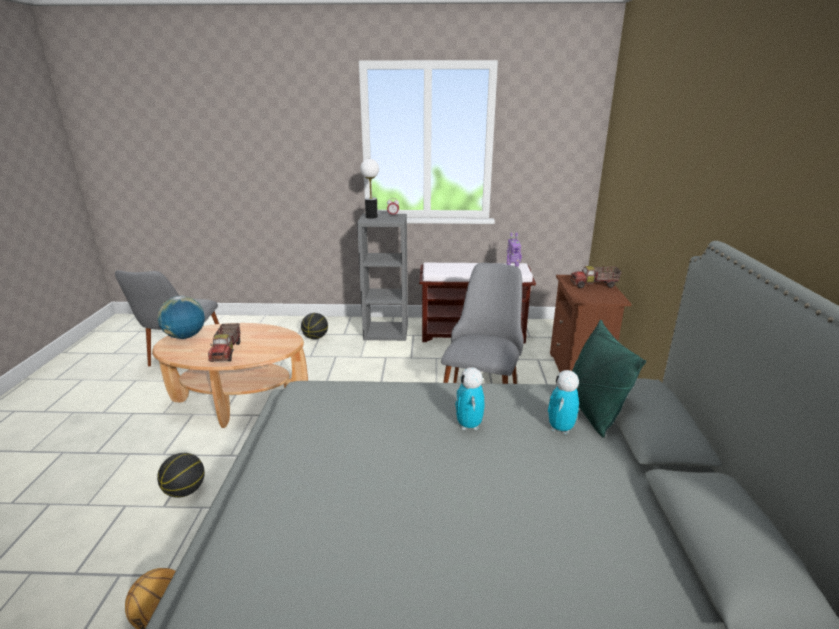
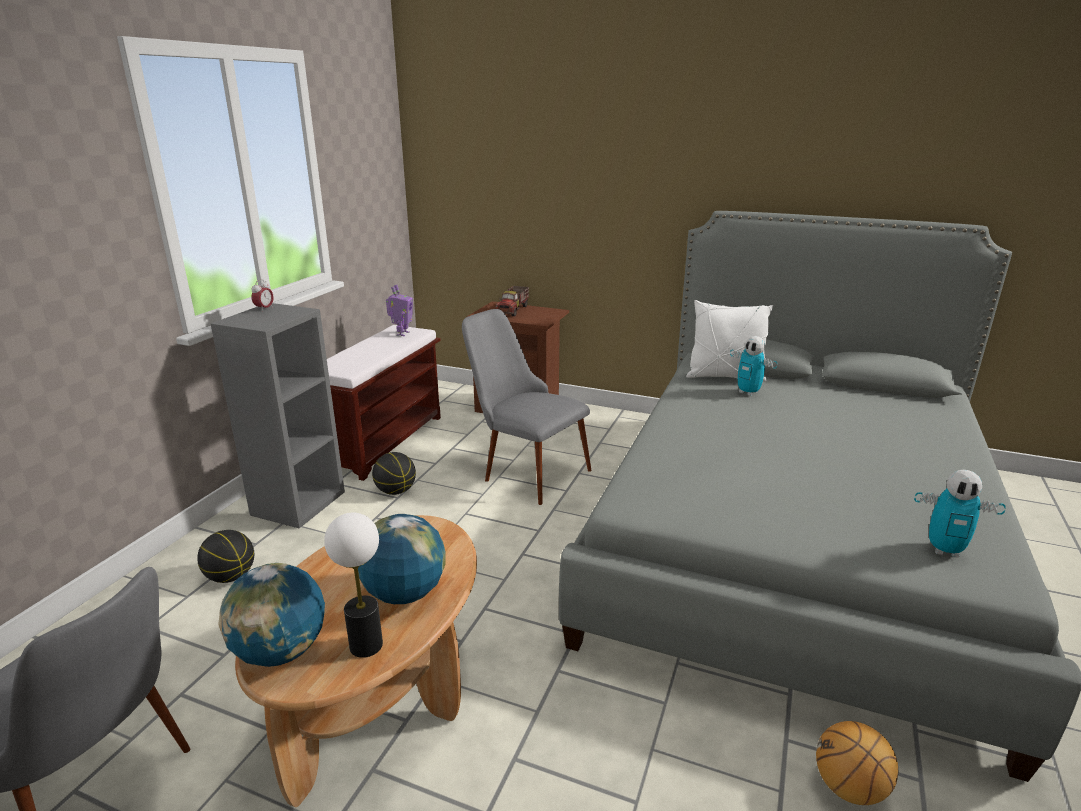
camera: 70 degrees left, 0 degrees up
basketball [157,453,205,498] -> basketball moved to [372,452,416,495]
toy truck [208,323,241,362] -> globe [358,514,446,604]
table lamp [360,159,379,219] -> table lamp moved to [324,513,383,658]
toy robot [455,367,484,430] -> toy robot moved to [914,470,1006,557]
green pillow [572,320,646,438] -> white pillow [686,300,773,382]

